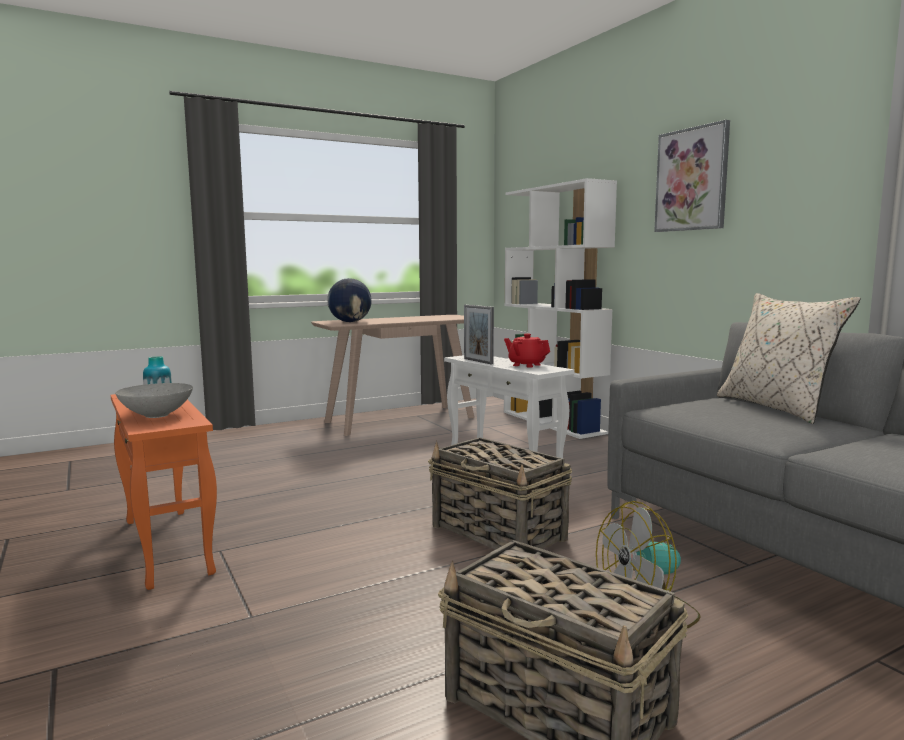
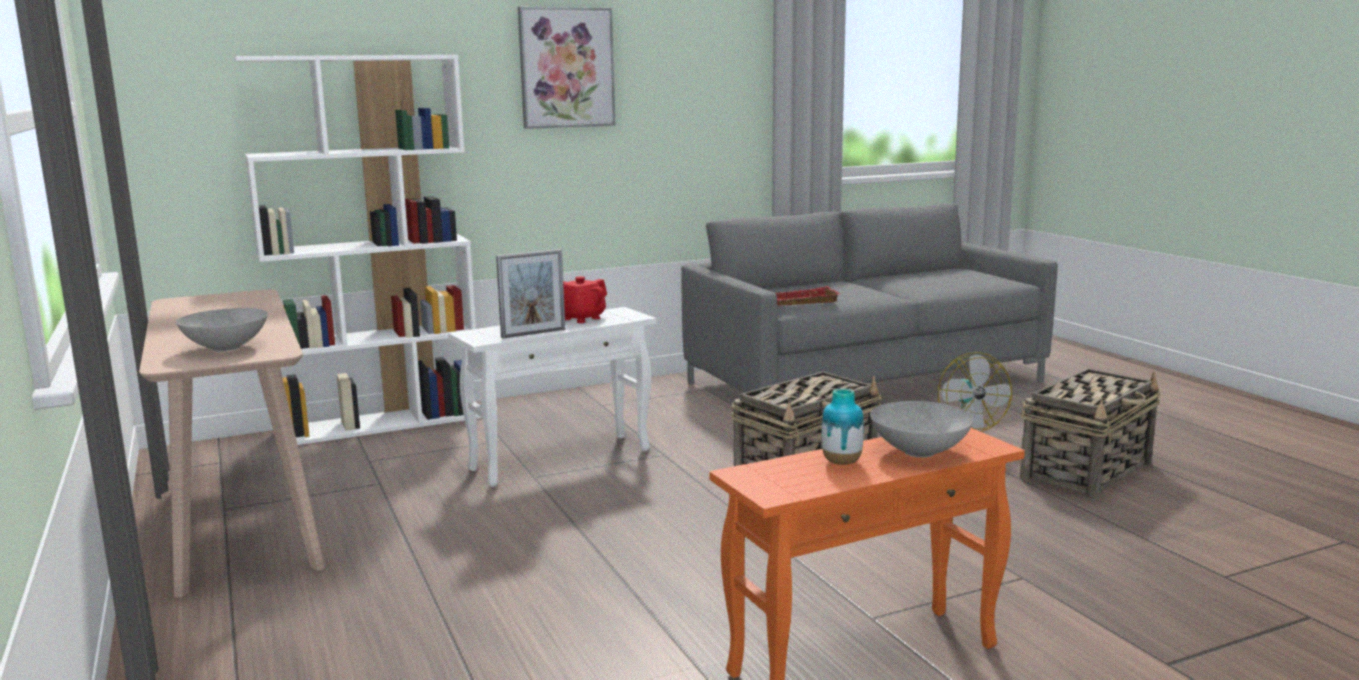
camera: 85 degrees left, 5 degrees up
globe [327,278,372,322] -> grey bowl [176,308,268,351]
beige pillow [717,293,861,424] -> none
none -> red tray [776,286,841,305]

